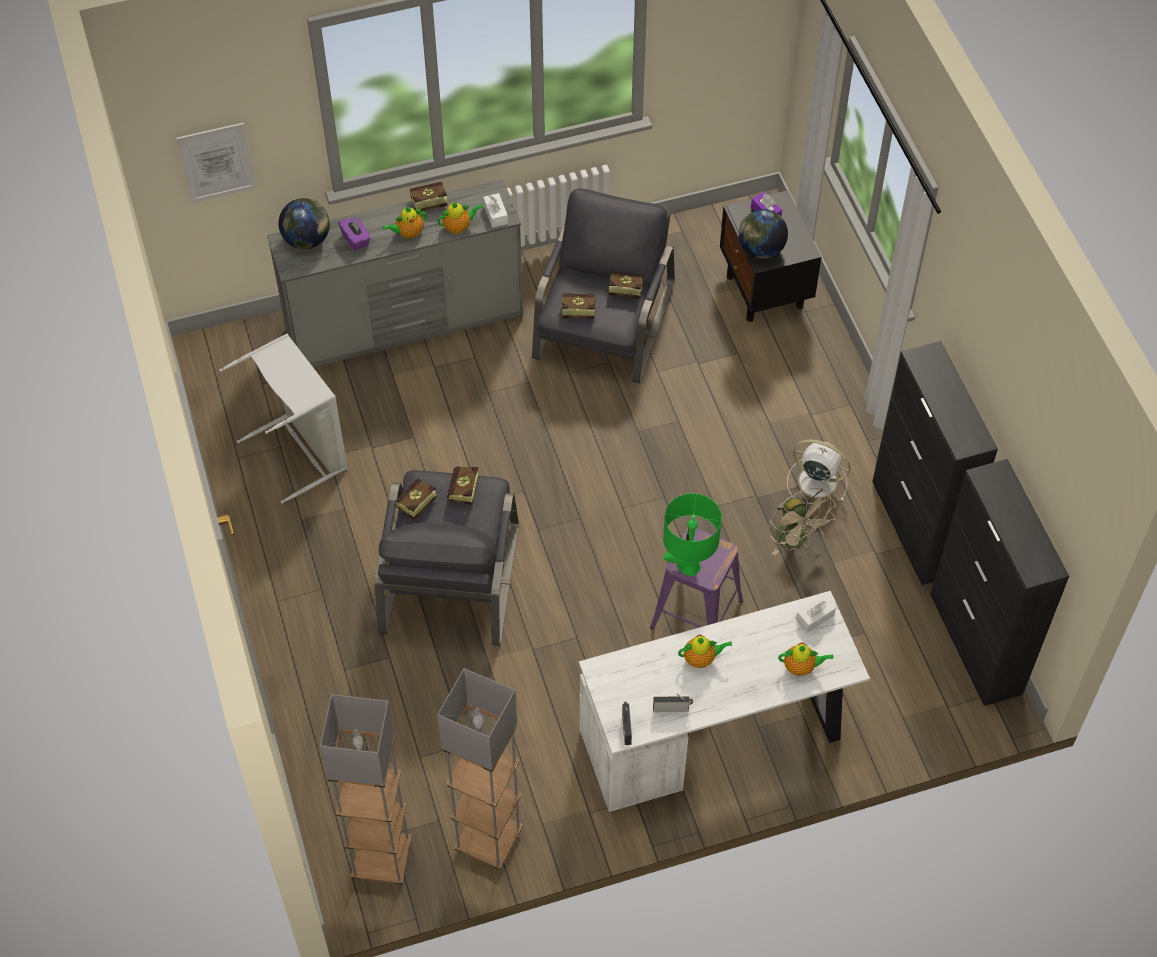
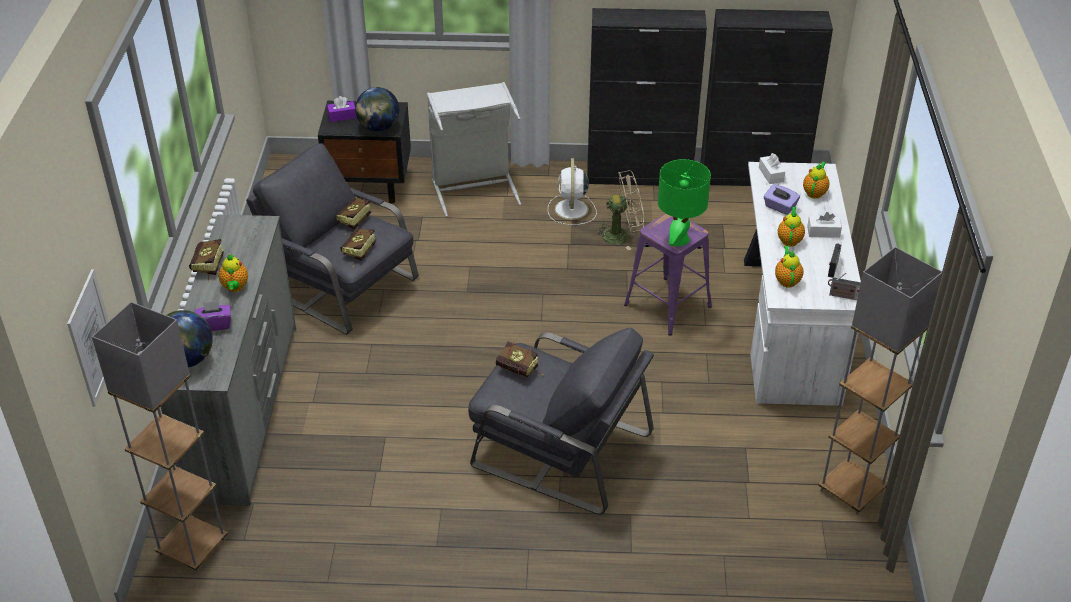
camera: 70 degrees left, 15 degrees down
grey laundry basket [219,334,348,504] -> grey laundry basket moved to [427,82,521,217]
grey floor lamp [320,694,412,885] -> grey floor lamp moved to [92,302,228,572]
book [395,479,437,525] -> none
teapot [437,202,483,234] -> teapot moved to [775,246,803,288]
white tissue box [483,193,508,228] -> white tissue box moved to [807,212,842,238]
white fan [787,439,851,504] -> white fan turned 45 degrees counterclockwise [548,158,597,225]
none -> purple tissue box [763,184,800,215]

